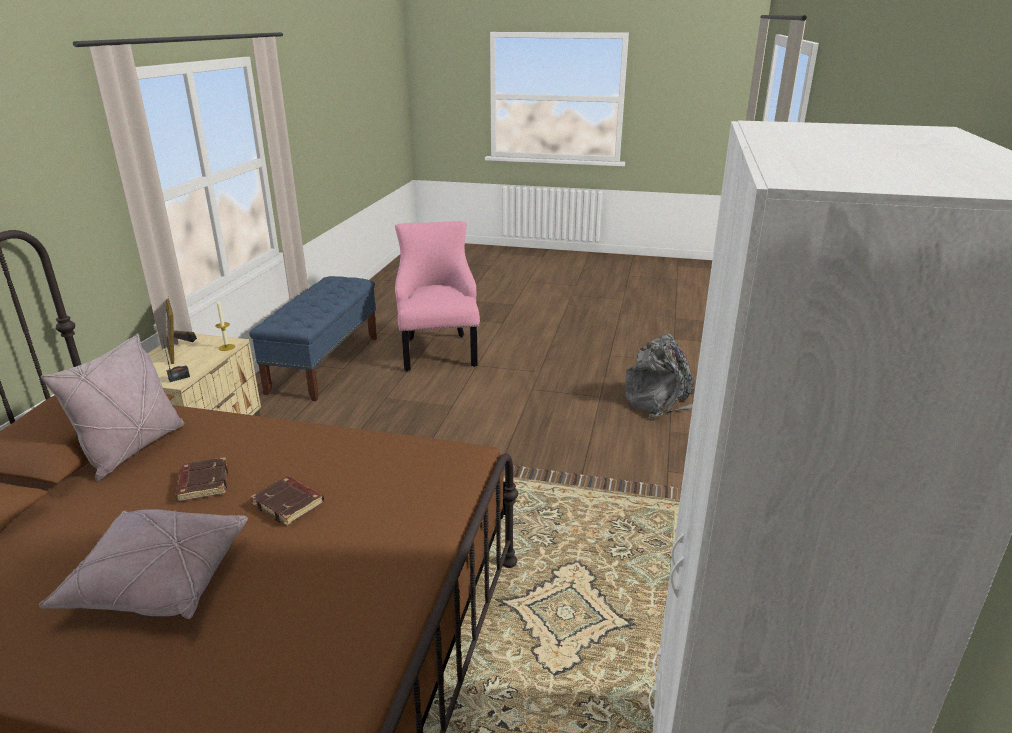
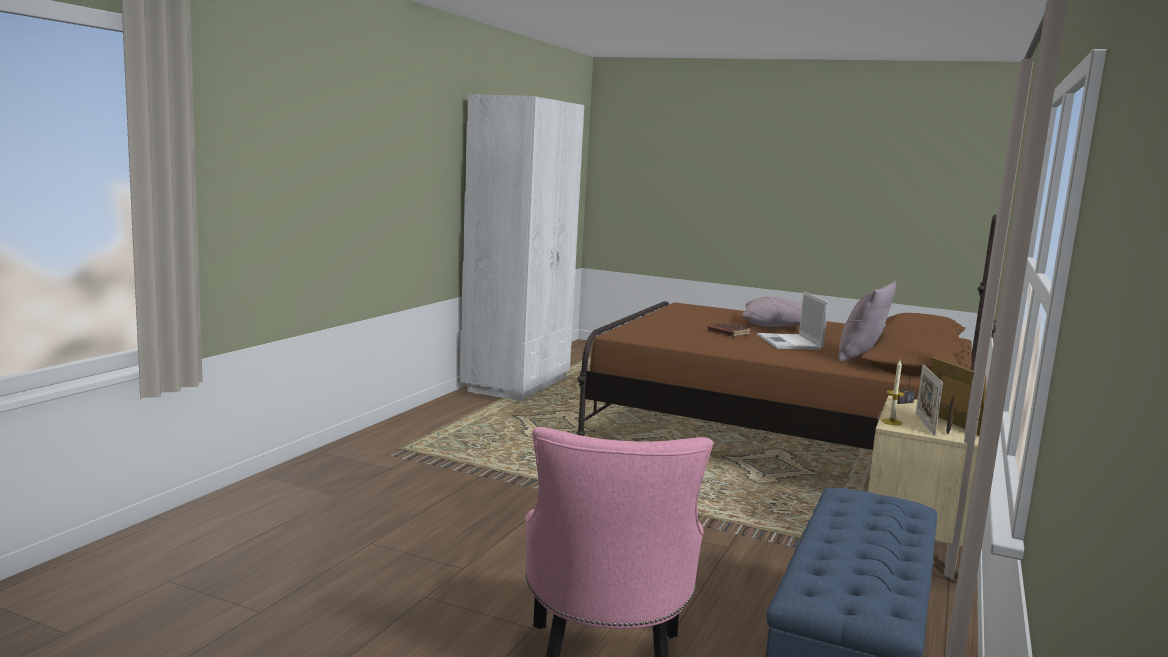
camera: 170 degrees left, 15 degrees down
brown book [175,457,228,502] -> laptop [757,292,829,350]
grey backpack [625,333,695,419] -> none
none -> picture frame [916,364,943,436]

